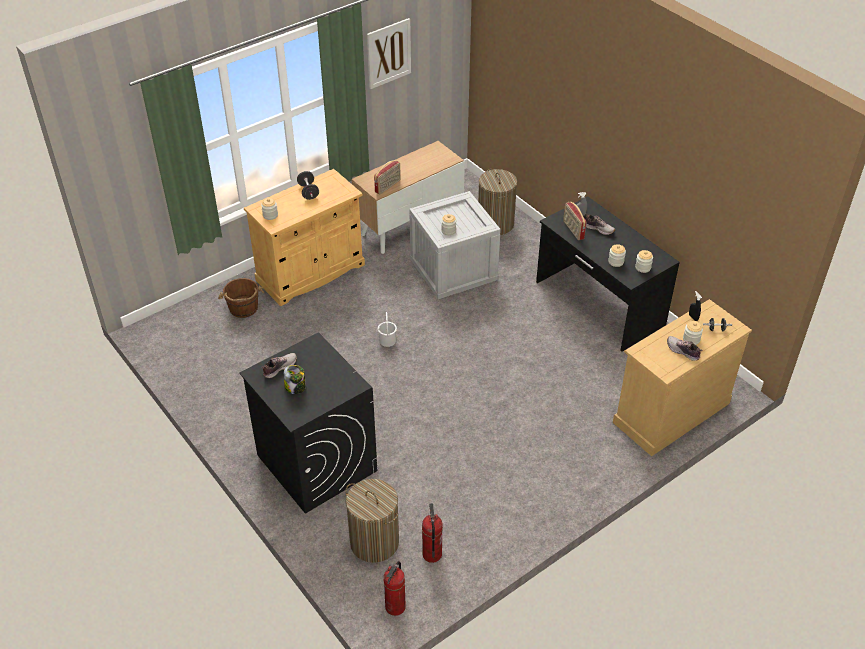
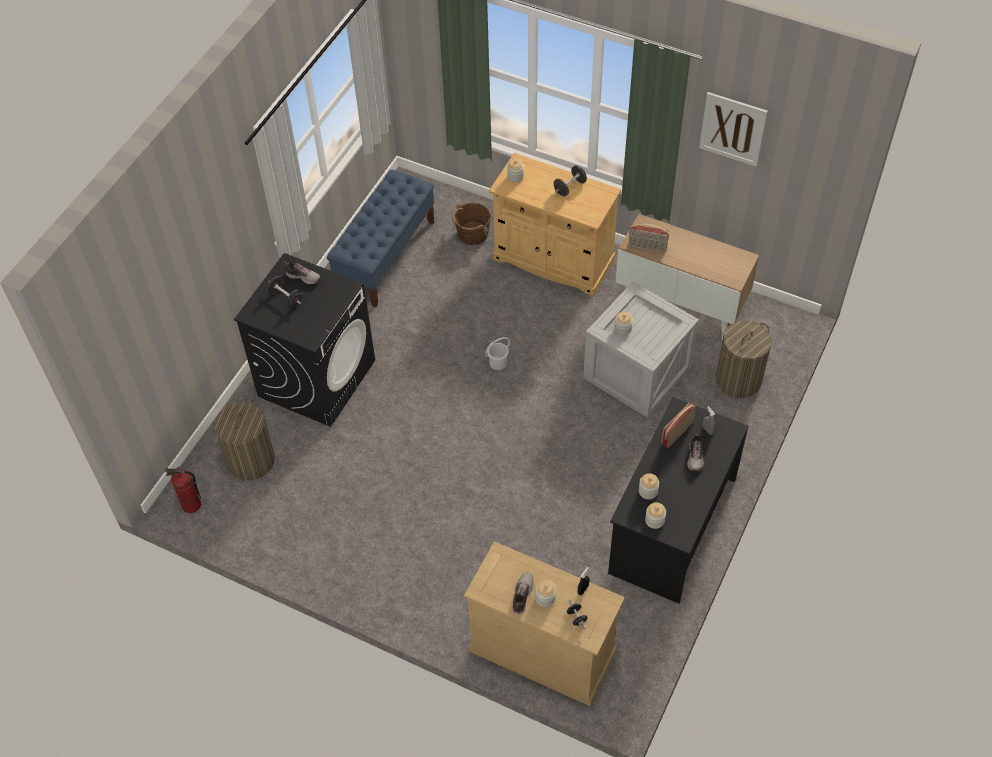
camera: 65 degrees right, 10 degrees up
jar [284,365,306,394] -> black dumbbell [267,276,303,309]
fire extinguisher [422,503,443,563] -> none
none -> blue bench [327,169,434,308]

